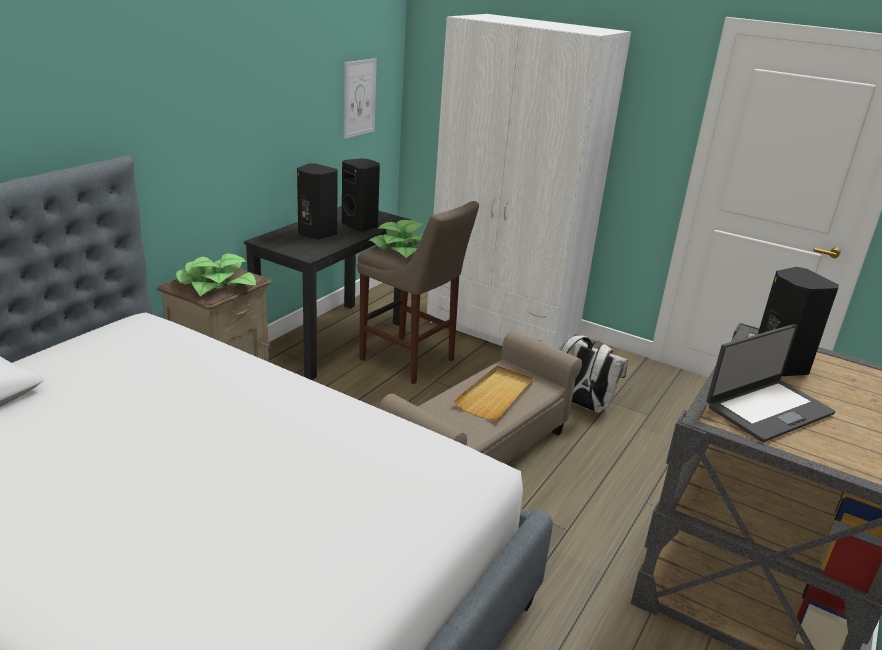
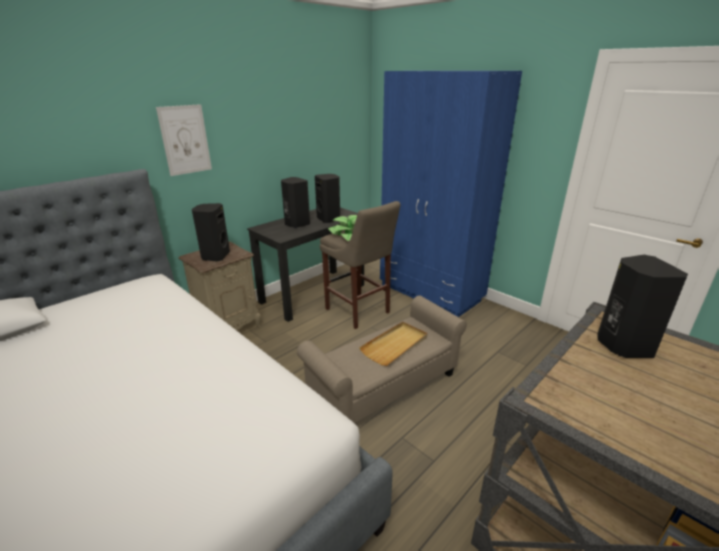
camera: 15 degrees right, 0 degrees up
potted plant [176,253,256,296] -> black speaker [192,203,230,261]
picture [344,58,377,139] -> picture moved to [156,104,212,176]
white wardrobe [427,14,631,350] -> blue wardrobe [380,71,522,317]
white backpack [561,336,628,413] -> none
laptop [706,324,836,442] -> none

